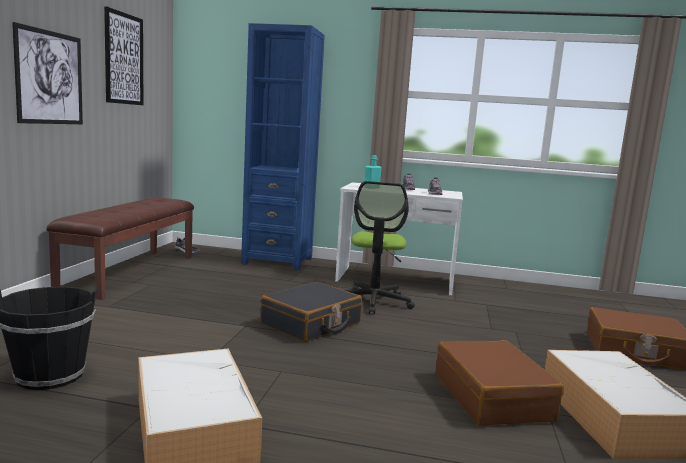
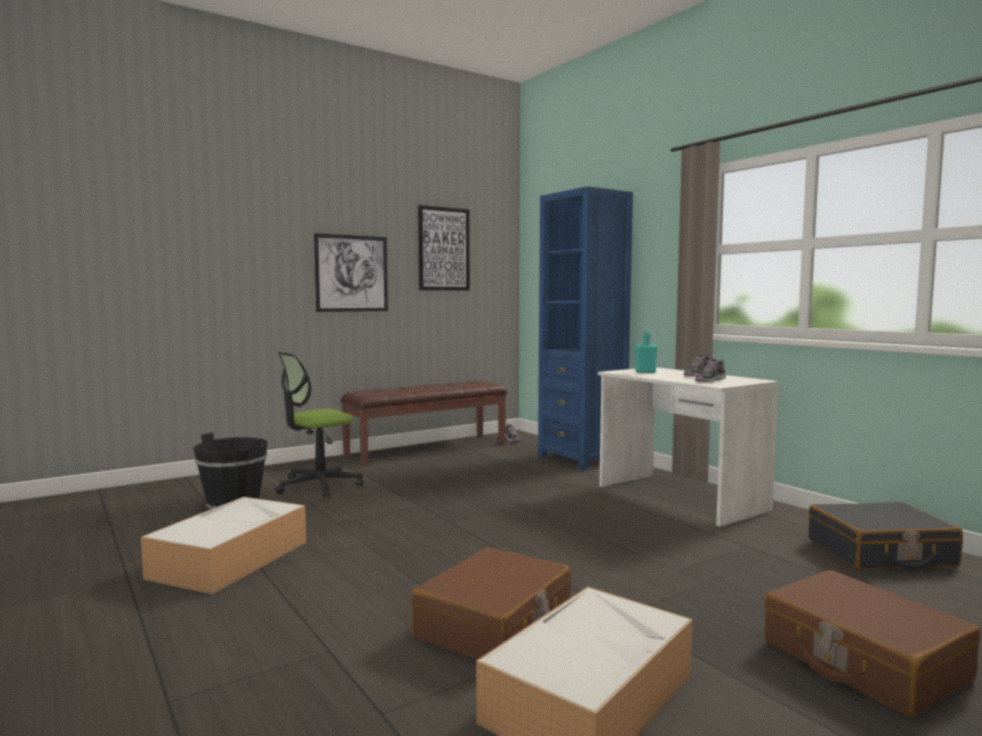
camera: 45 degrees right, 5 degrees down
black suitcase [260,282,362,342] -> black suitcase moved to [808,502,963,571]
office chair [344,181,415,314] -> office chair moved to [275,352,364,498]

